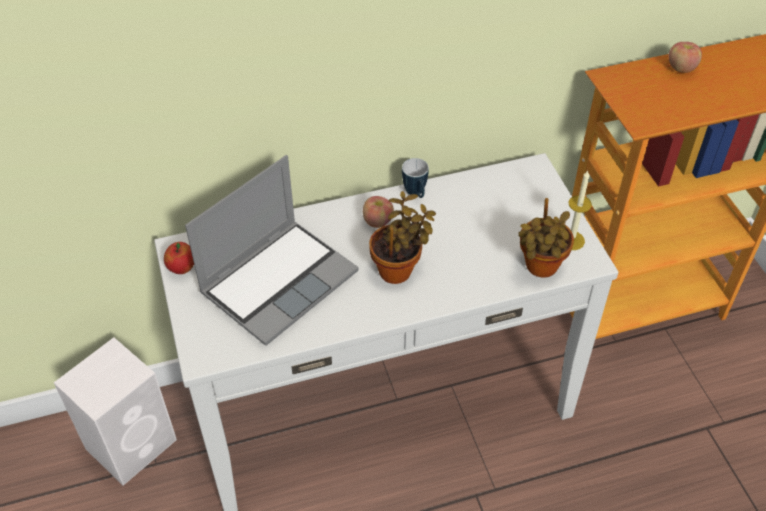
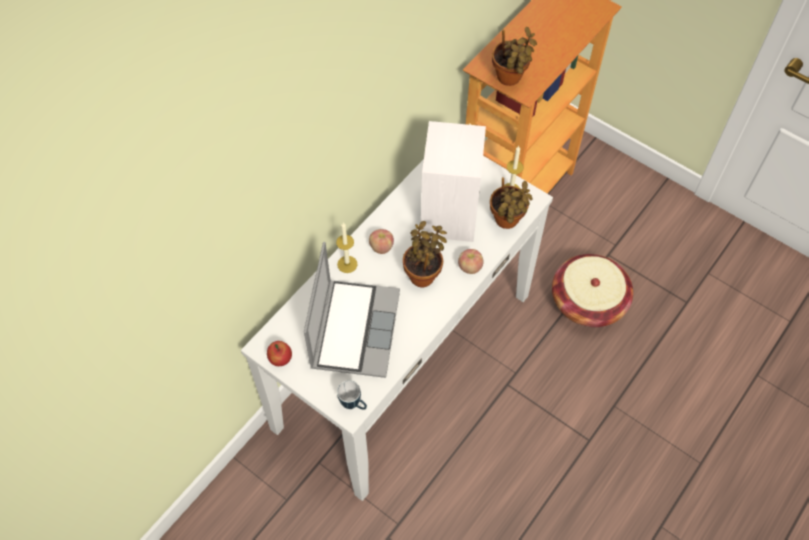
camera: 35 degrees left, 10 degrees up
white speaker [54,337,177,486] -> white speaker moved to [420,121,486,242]
mug [402,158,429,198] -> mug moved to [337,380,367,410]
apple [668,42,702,73] -> apple moved to [458,249,483,274]
none -> candle [336,223,358,273]
none -> potted plant [492,27,537,86]
none -> basket [552,254,633,327]

